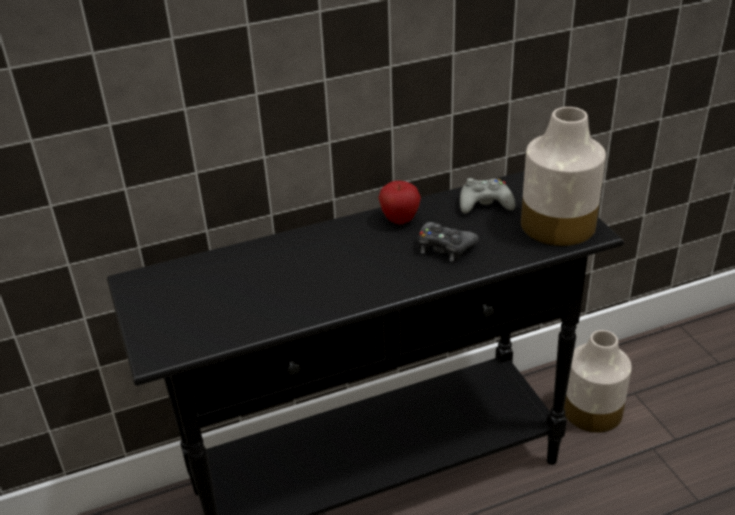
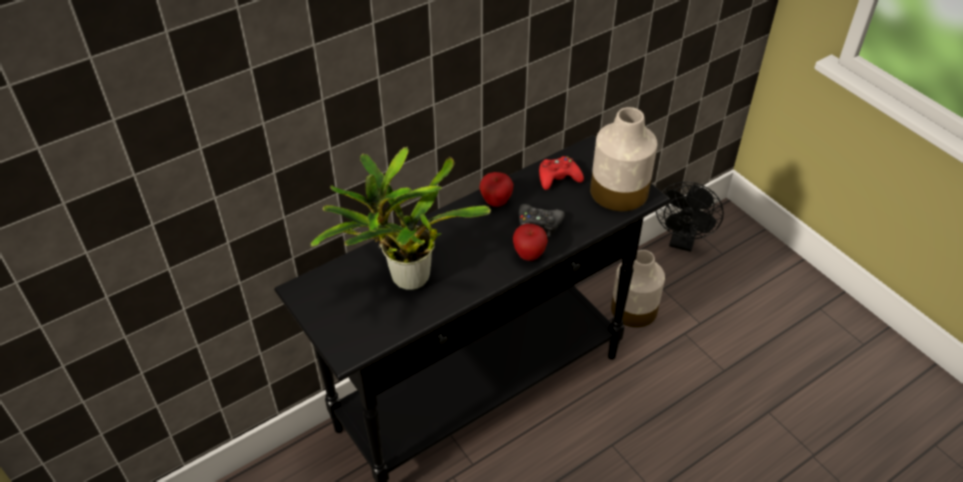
camera: 15 degrees left, 10 degrees up
grey game controller [460,178,515,213] -> red game controller [539,156,584,190]
none -> potted plant [310,147,491,290]
none -> apple [513,224,548,261]
none -> black fan [656,182,724,252]

